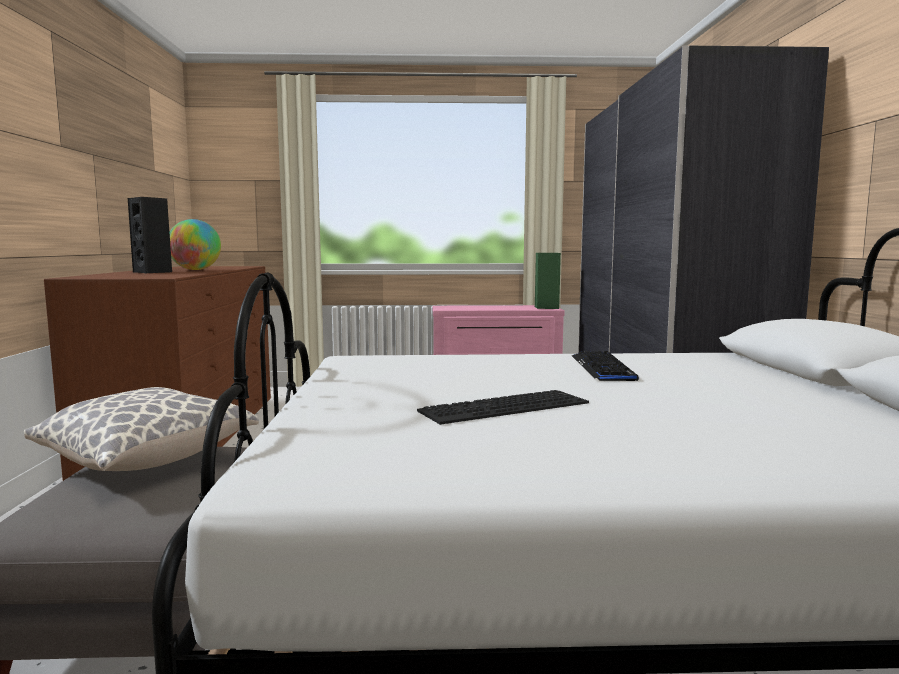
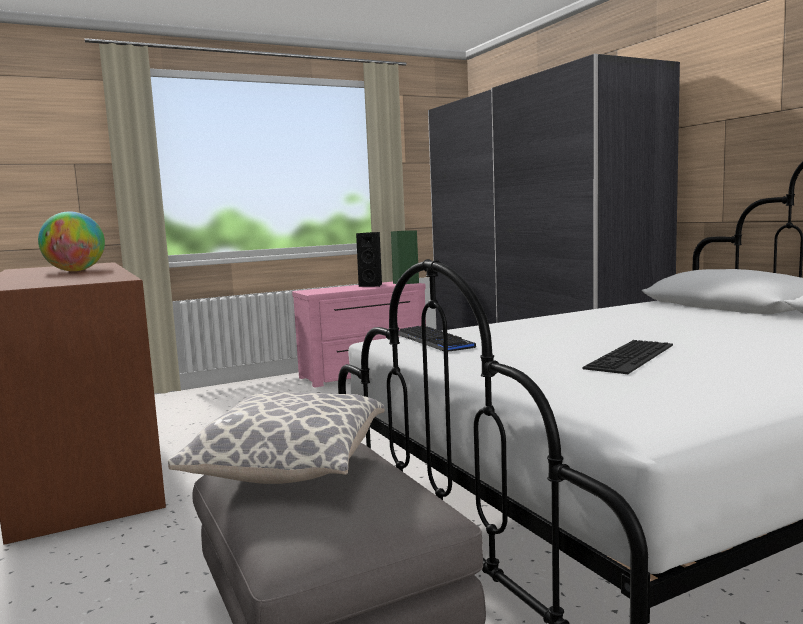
camera: 25 degrees left, 0 degrees up
black speaker [128,197,172,273] -> black speaker moved to [356,232,382,287]
keyboard [572,351,639,381] -> keyboard moved to [398,325,476,352]

